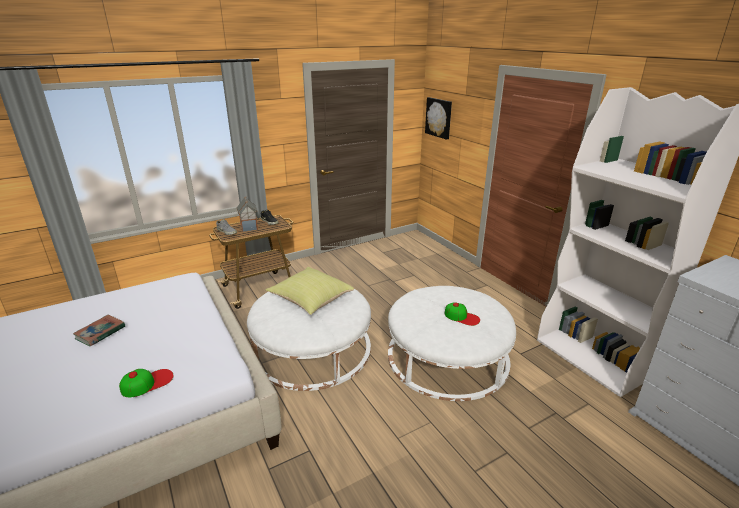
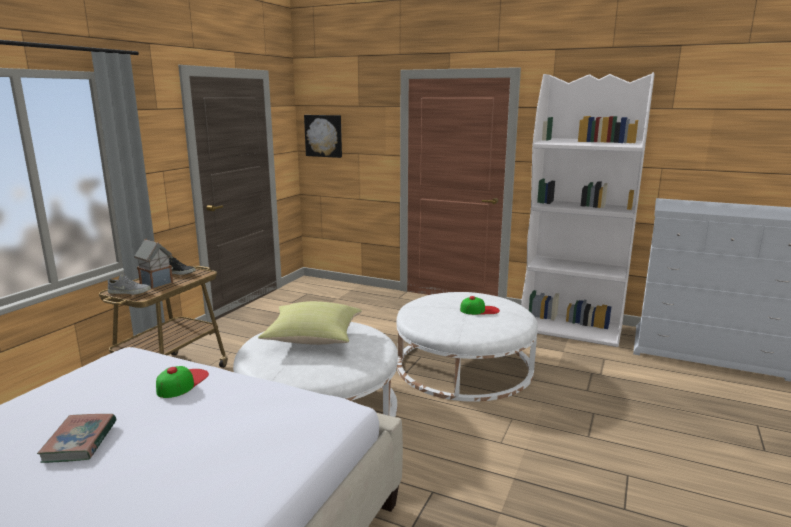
camera: 35 degrees left, 10 degrees down
cap [119,369,174,397] -> cap moved to [156,366,209,398]

